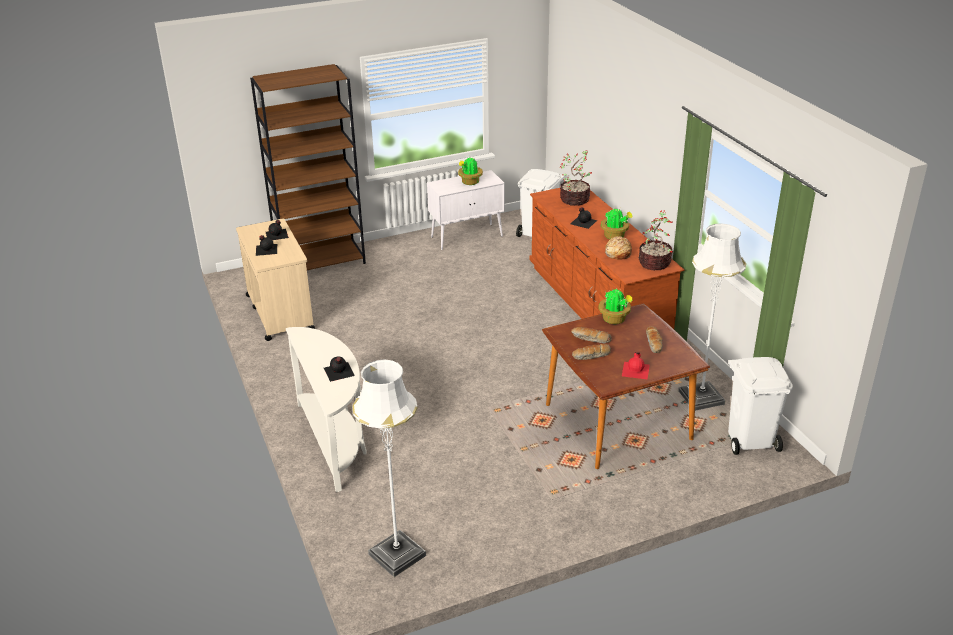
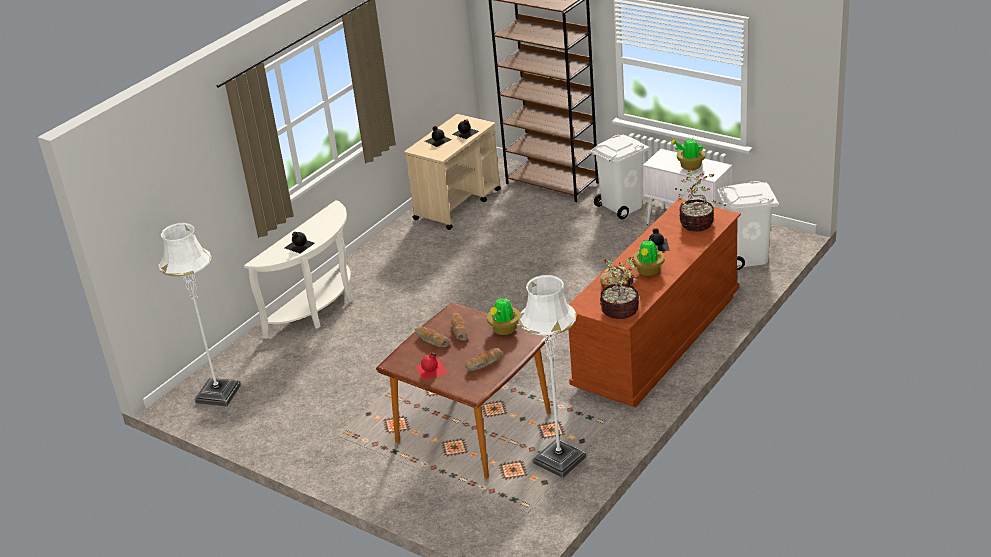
camera: 60 degrees right, 0 degrees up
white trash can [728,357,793,455] -> white trash can moved to [590,134,650,219]

